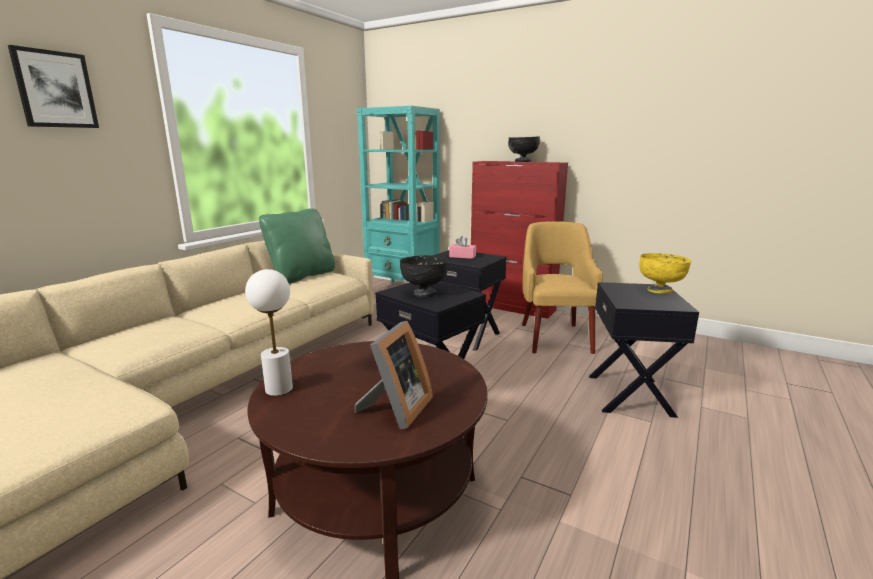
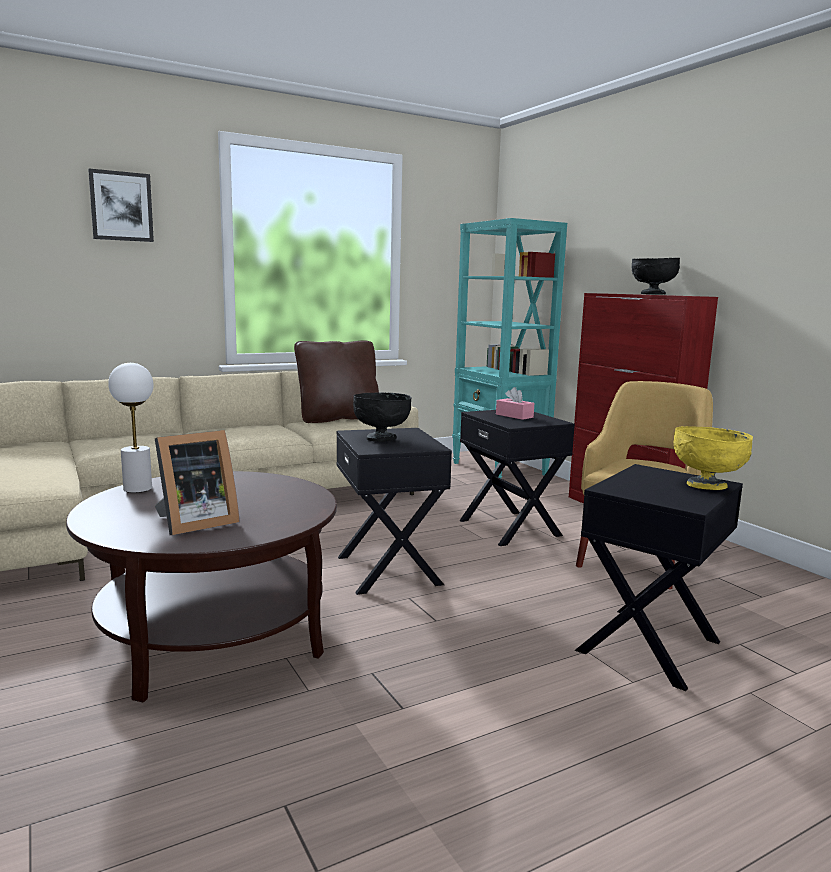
camera: 30 degrees right, 5 degrees down
green pillow [259,208,335,284] -> brown pillow [294,340,379,423]

